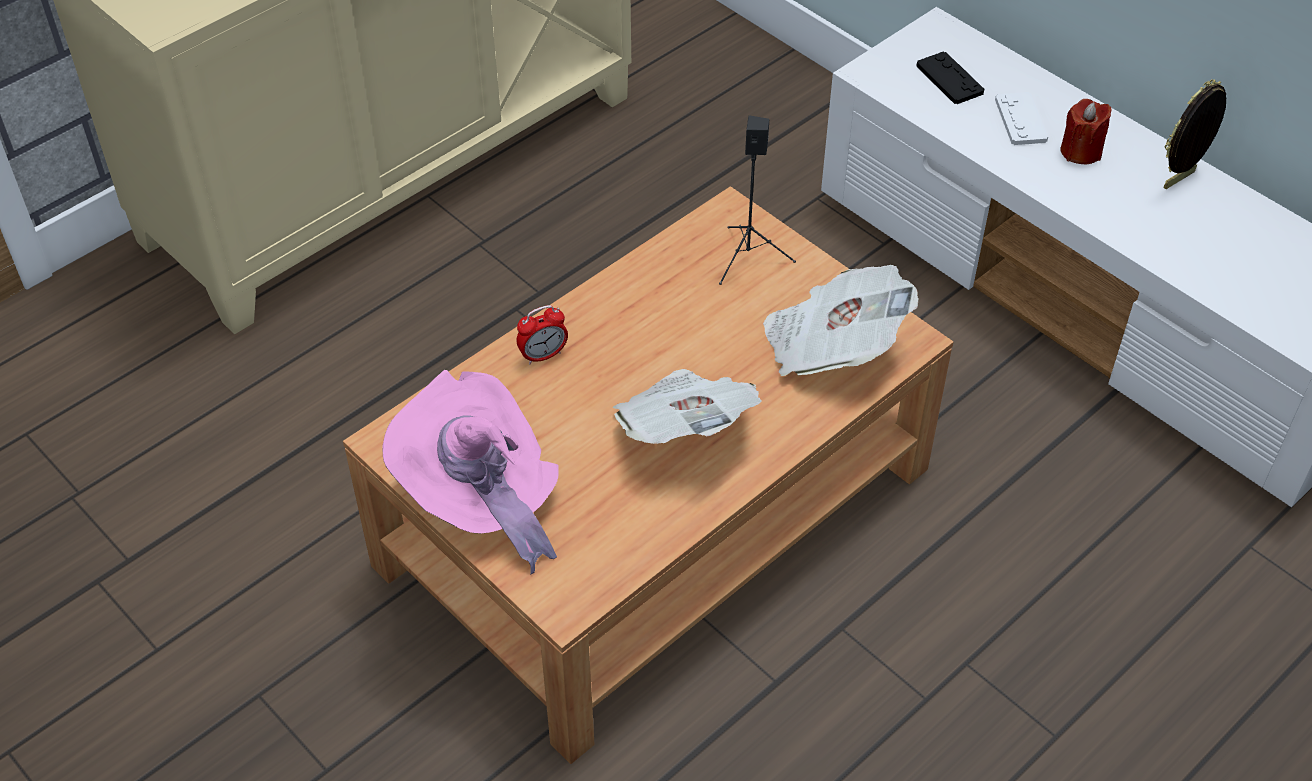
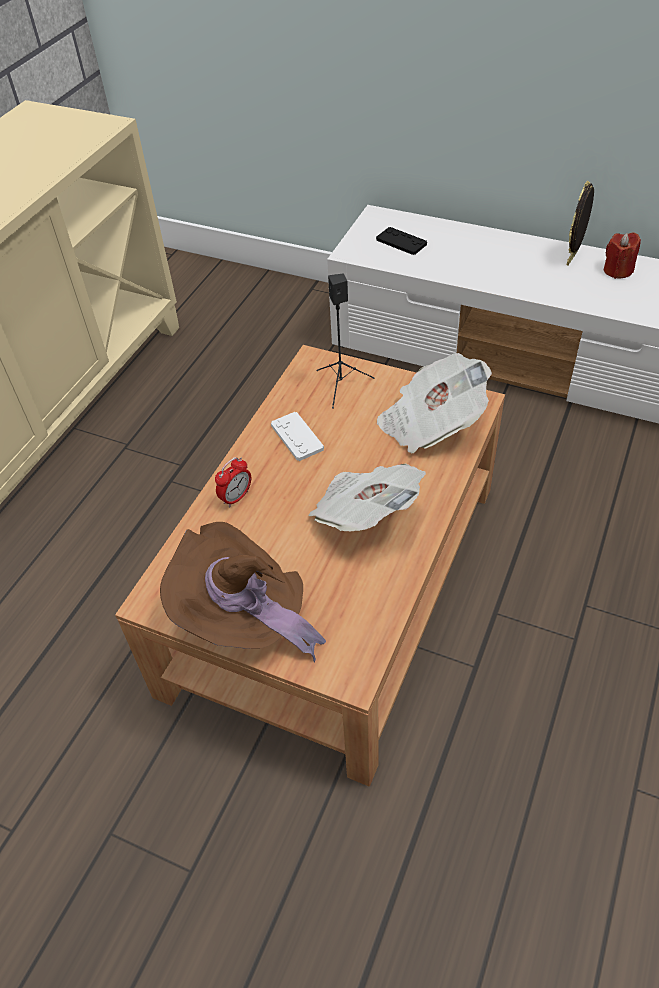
camera: 20 degrees left, 0 degrees up
pink hat [382,370,559,574] -> brown hat [160,522,326,662]
white game controller [995,92,1048,145] -> white game controller moved to [271,412,324,461]
red candle [1061,99,1111,164] -> red candle moved to [604,232,641,279]

